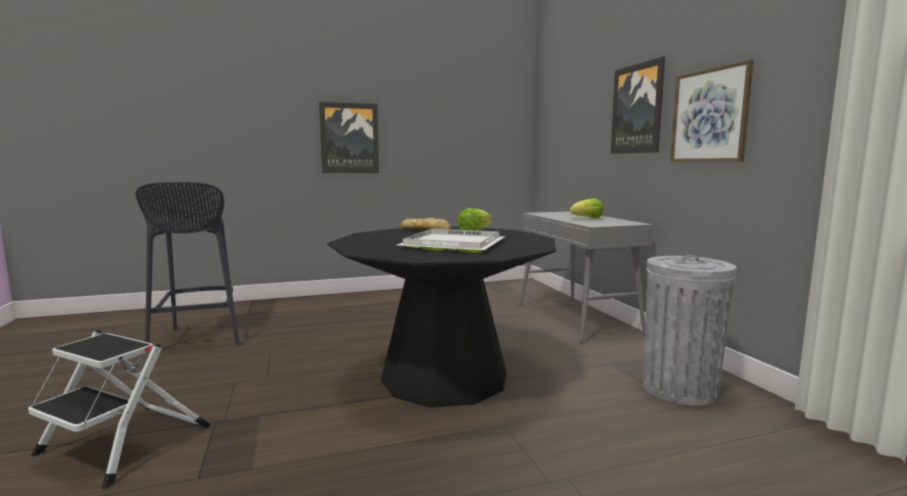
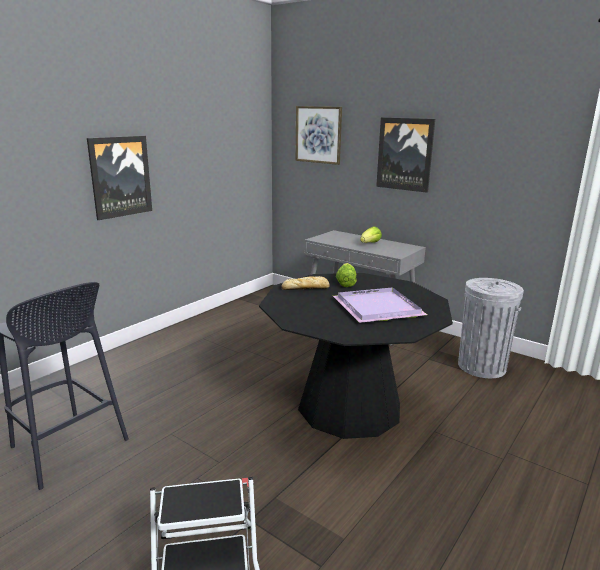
camera: 35 degrees left, 10 degrees up
white tray [397,229,504,253] -> purple tray [333,287,427,323]
picture [670,60,754,162] -> picture moved to [295,106,342,165]

